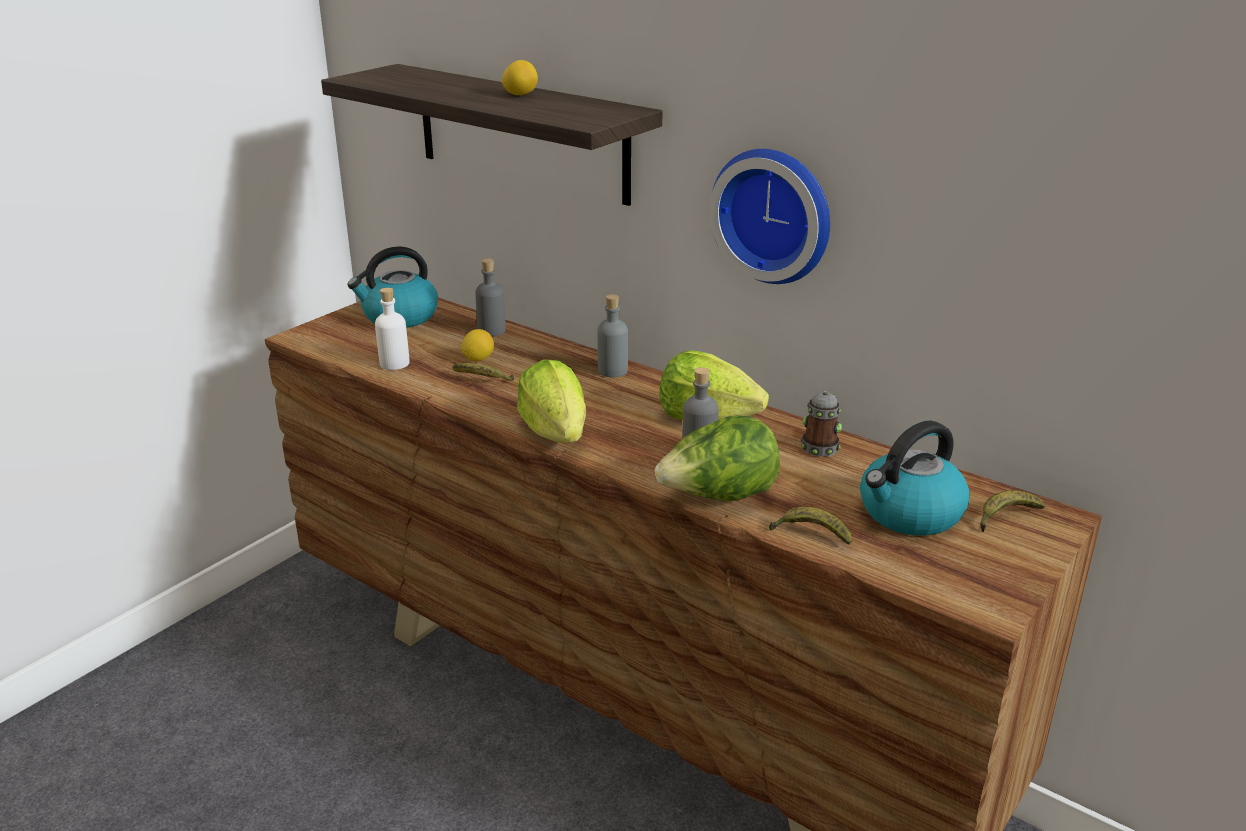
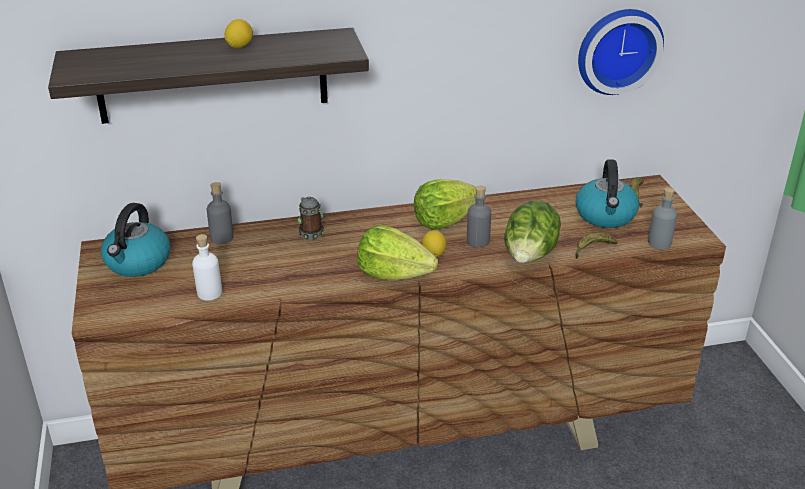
camera: 50 degrees left, 5 degrees up
banana [453,363,514,381] -> none
lemon [461,329,494,362] -> lemon moved to [422,230,446,257]
grey bottle [597,294,628,377] -> grey bottle moved to [648,187,677,249]
wall clock [709,149,830,284] -> wall clock moved to [578,9,664,95]
mug [800,391,842,457] -> mug moved to [297,196,324,240]

